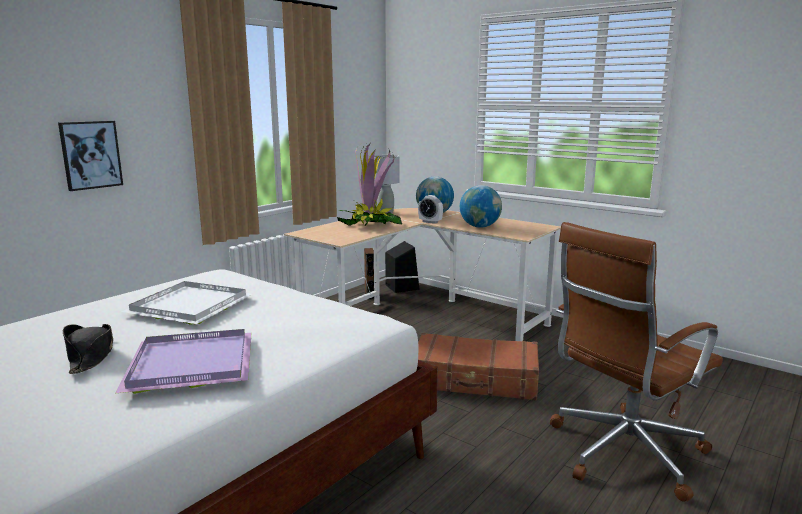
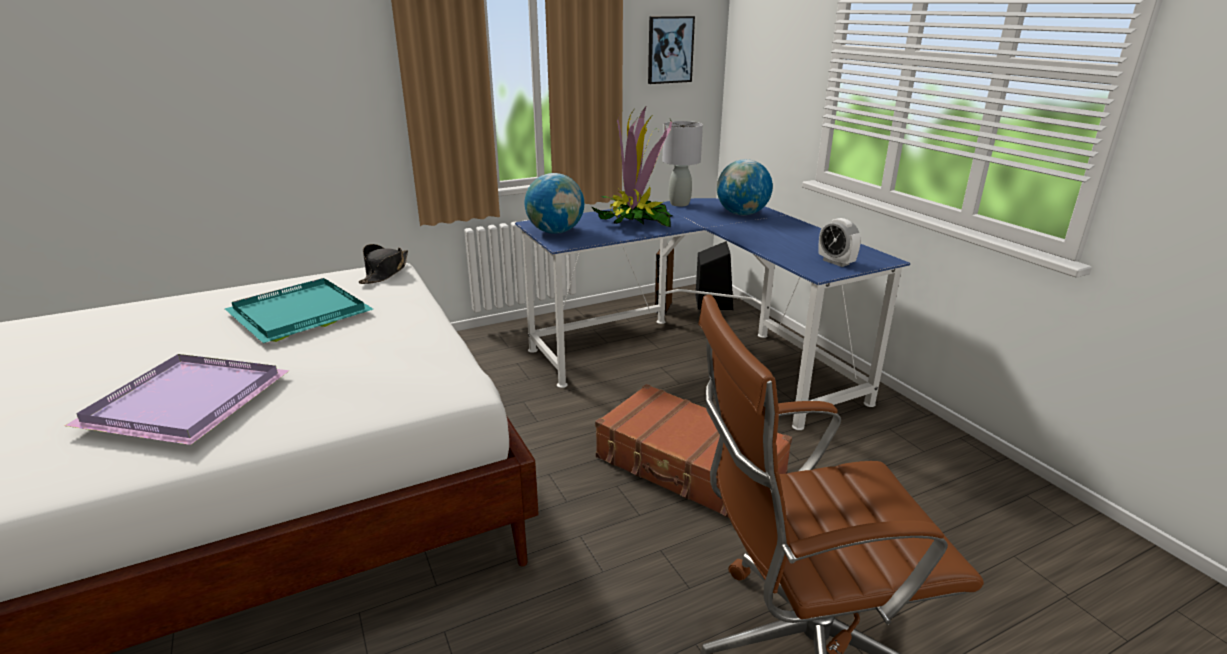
camera: 25 degrees right, 10 degrees up
picture [58,121,123,191] -> picture moved to [648,16,695,84]
black hat [63,324,113,374] -> black hat moved to [359,244,408,284]
white tray [121,281,252,325] -> turquoise tray [225,278,373,343]
beige desk [284,208,561,341] -> blue desk [515,198,910,430]
alarm clock [418,195,443,224] -> alarm clock moved to [818,218,861,267]
globe [460,185,502,228] -> globe moved to [525,173,584,234]

